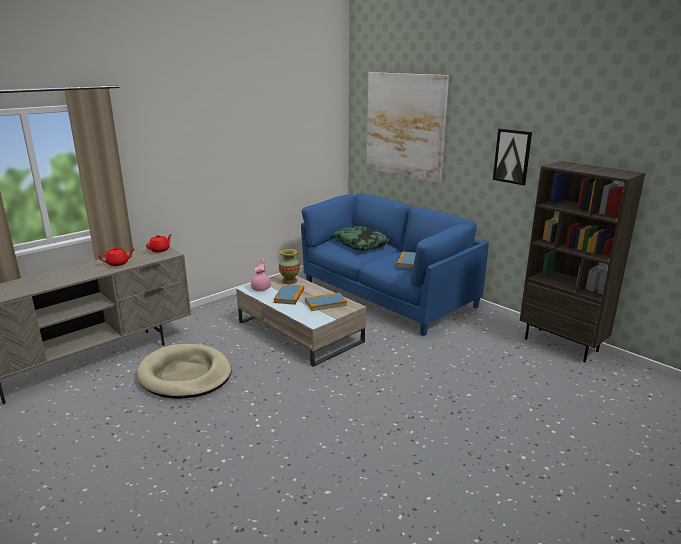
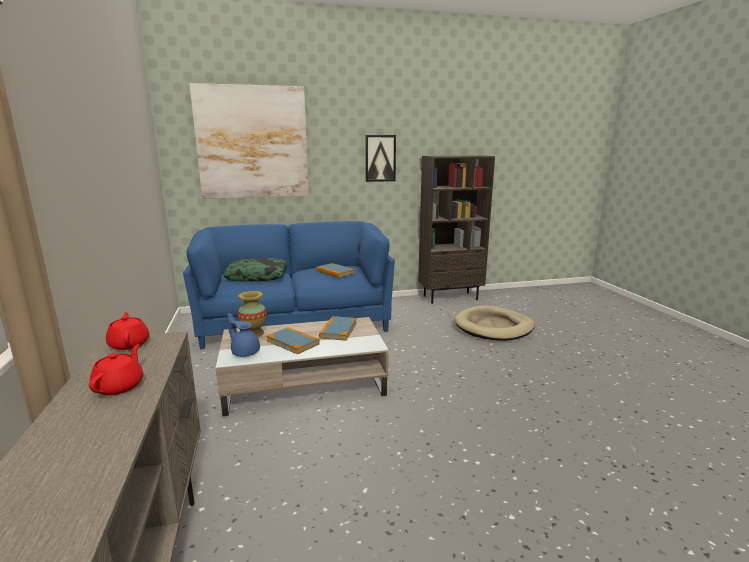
camera: 60 degrees left, 5 degrees down
beige dog bed [137,344,232,399] -> beige dog bed moved to [454,306,535,341]
pink teapot [251,258,271,291] -> blue teapot [228,313,260,357]

